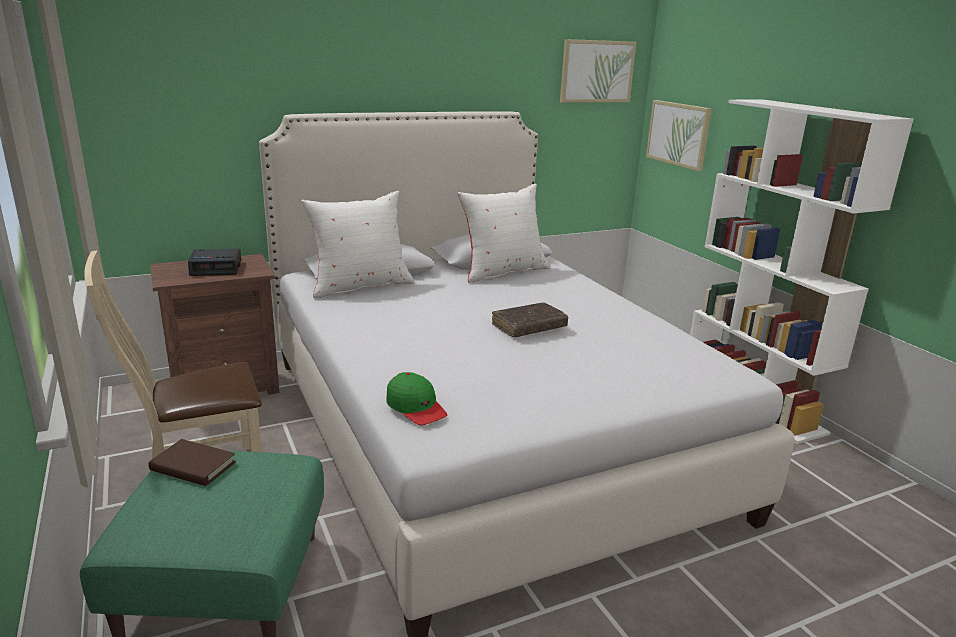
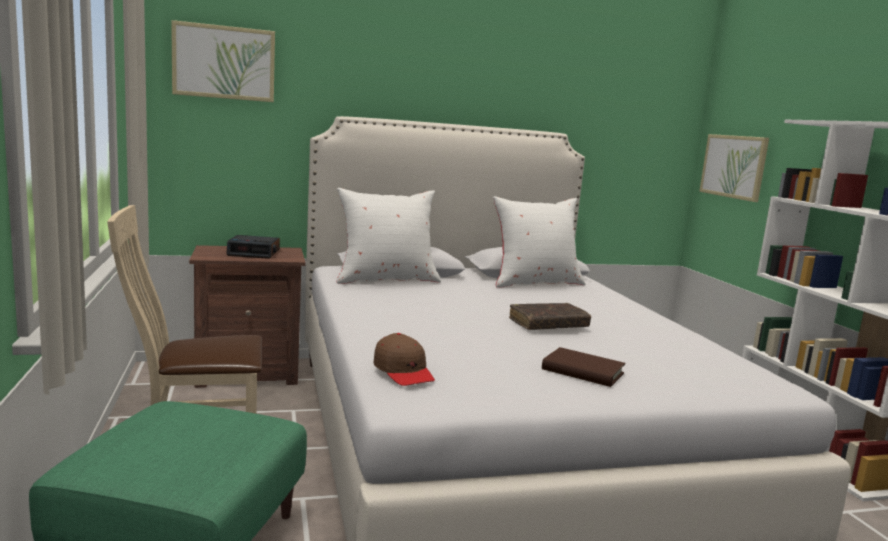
camera: 10 degrees right, 10 degrees down
brown book [149,439,236,486] -> brown book moved to [542,347,625,387]
green cap [386,372,447,425] -> brown cap [373,333,435,386]
picture [560,39,636,103] -> picture moved to [171,20,275,102]

